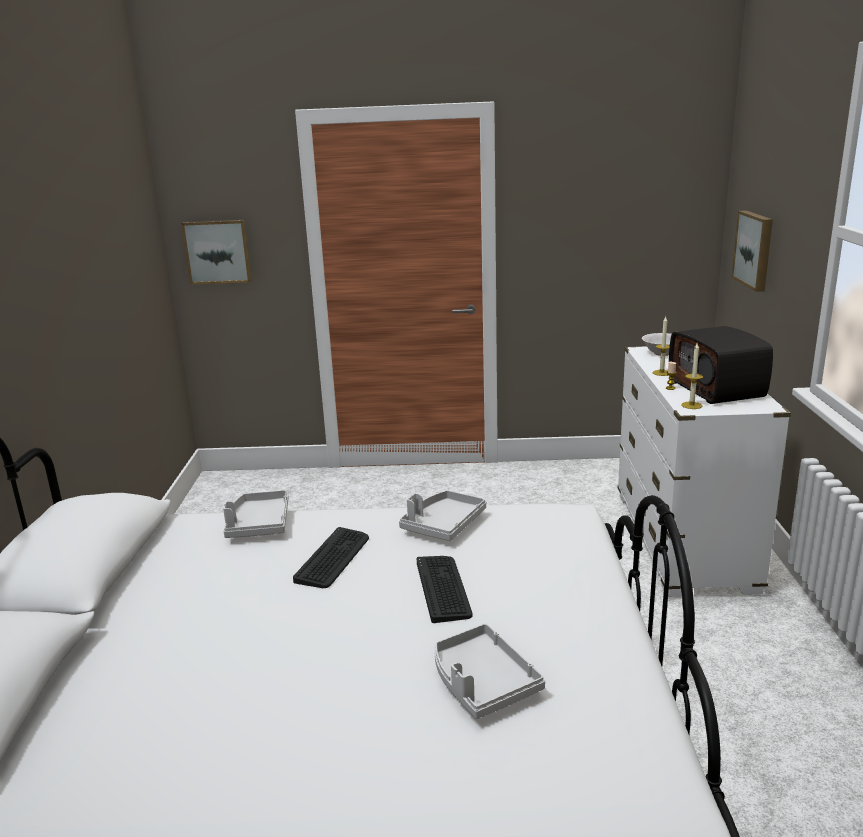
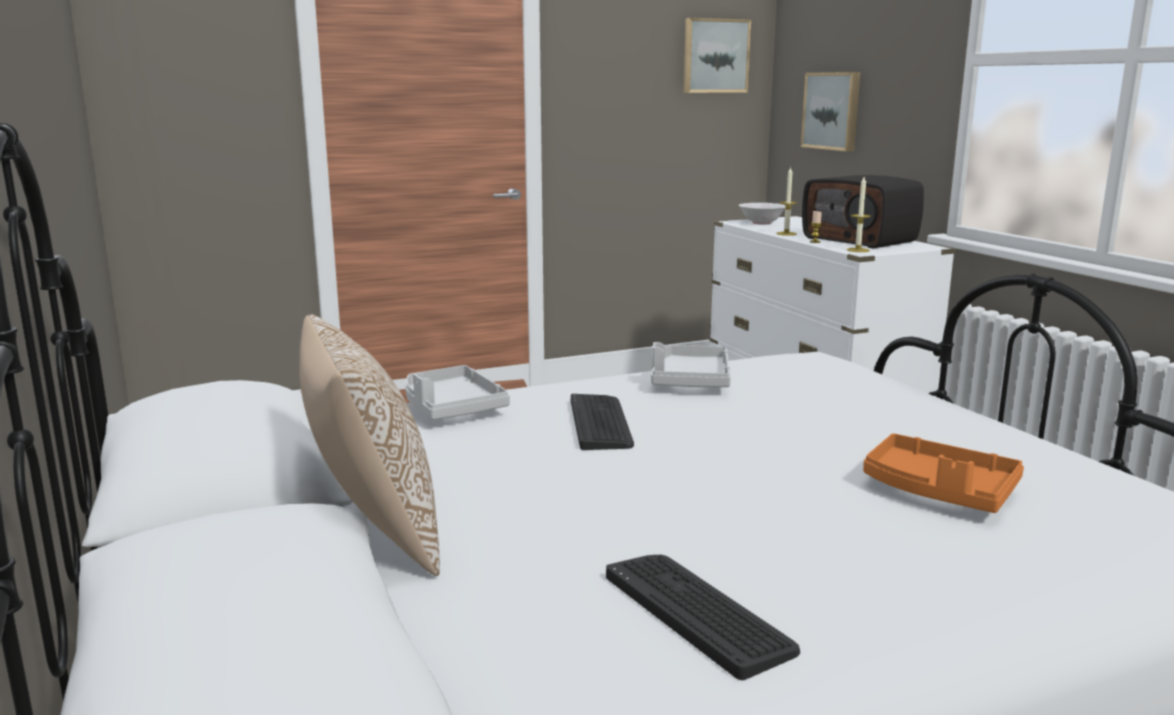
camera: 25 degrees left, 5 degrees down
picture [181,220,252,285] -> picture moved to [684,18,751,93]
keyboard [417,556,473,623] -> keyboard moved to [606,555,800,680]
grey tray [434,624,545,719] -> orange tray [863,434,1024,513]
none -> pillow [299,314,440,576]

